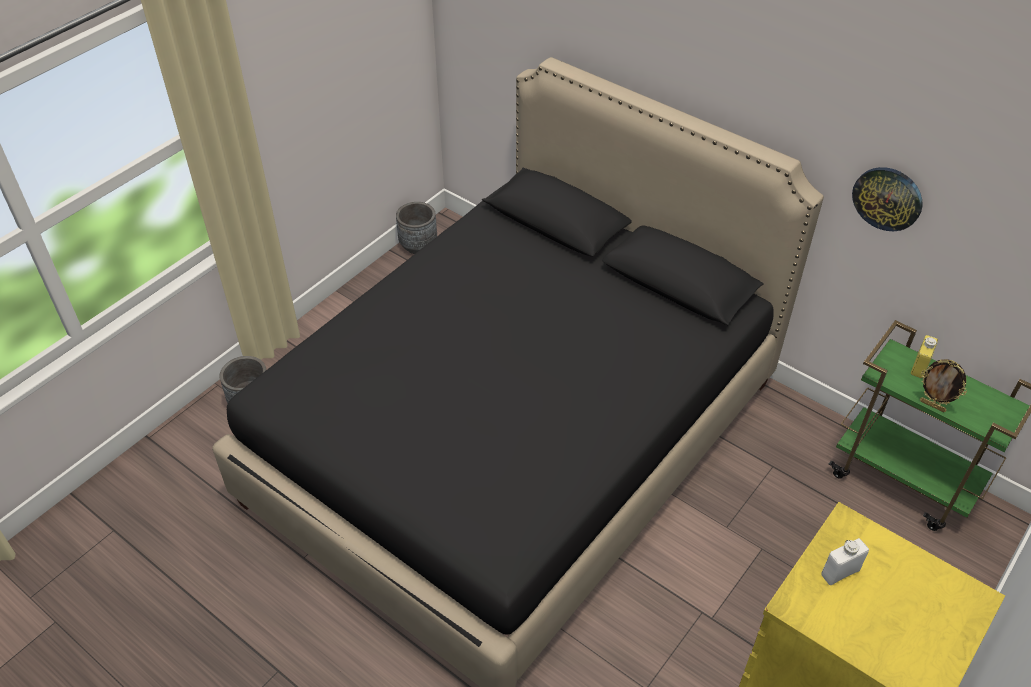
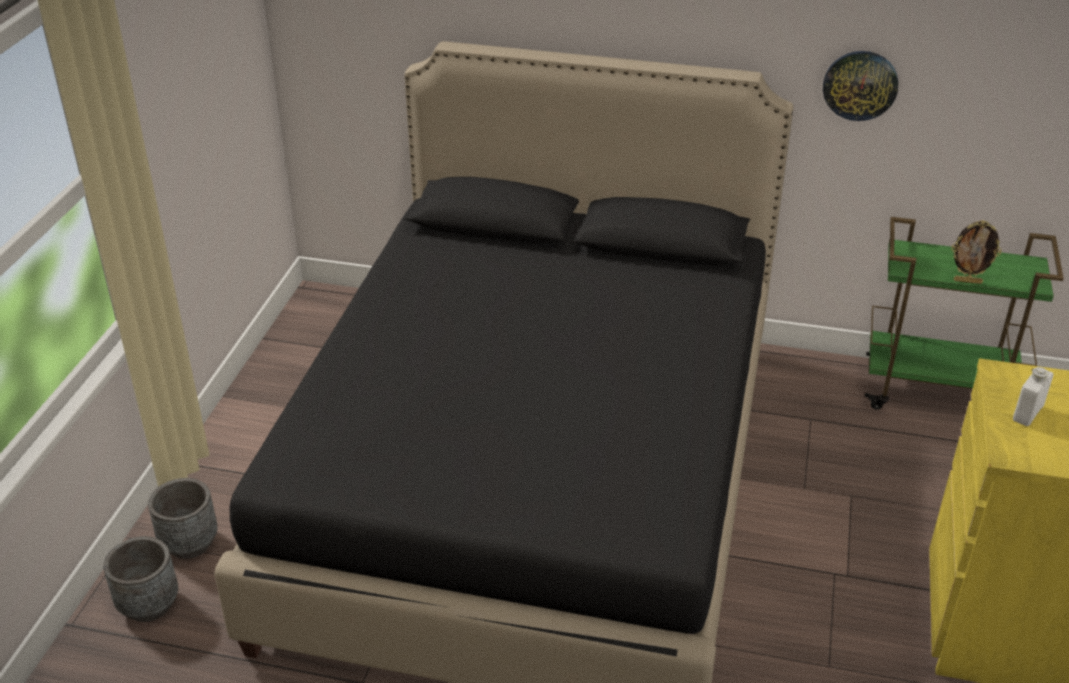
camera: 25 degrees left, 10 degrees down
grey planter [396,202,437,254] -> grey planter moved to [103,536,178,622]
yellow bottle [911,335,938,378] -> none

